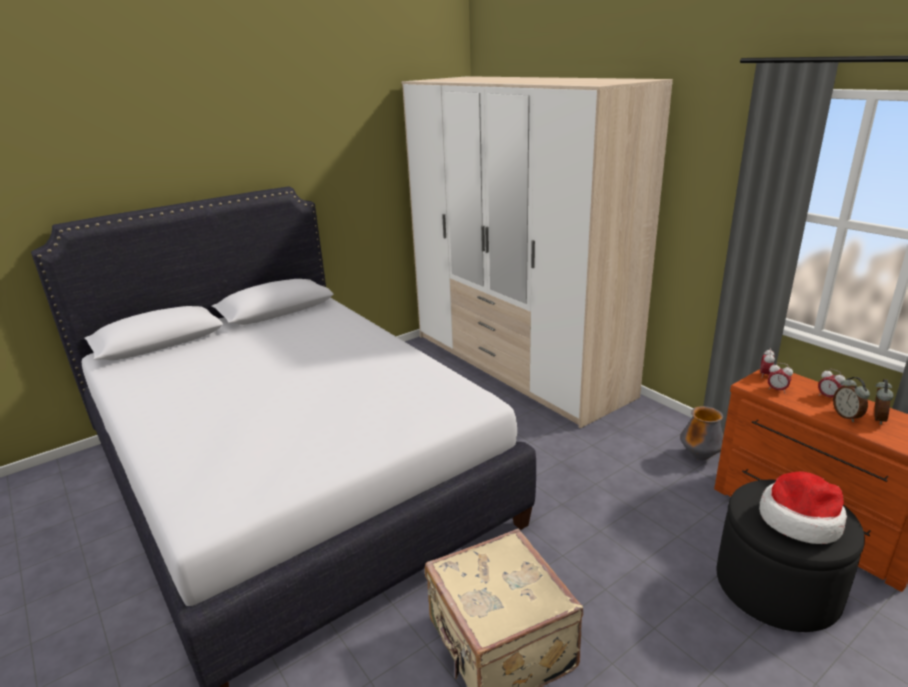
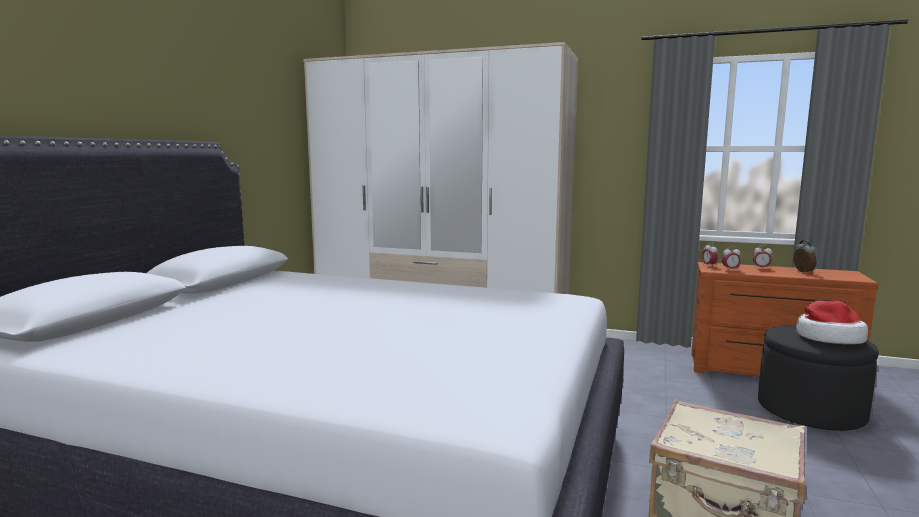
camera: 35 degrees left, 15 degrees down
vase [680,406,724,460] -> none
alarm clock [833,377,870,422] -> none

